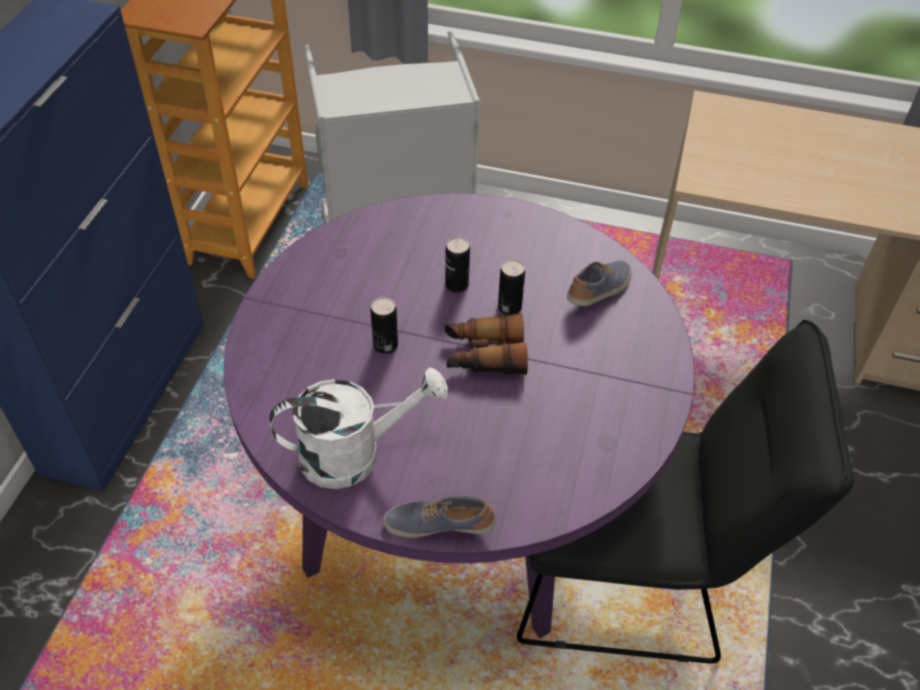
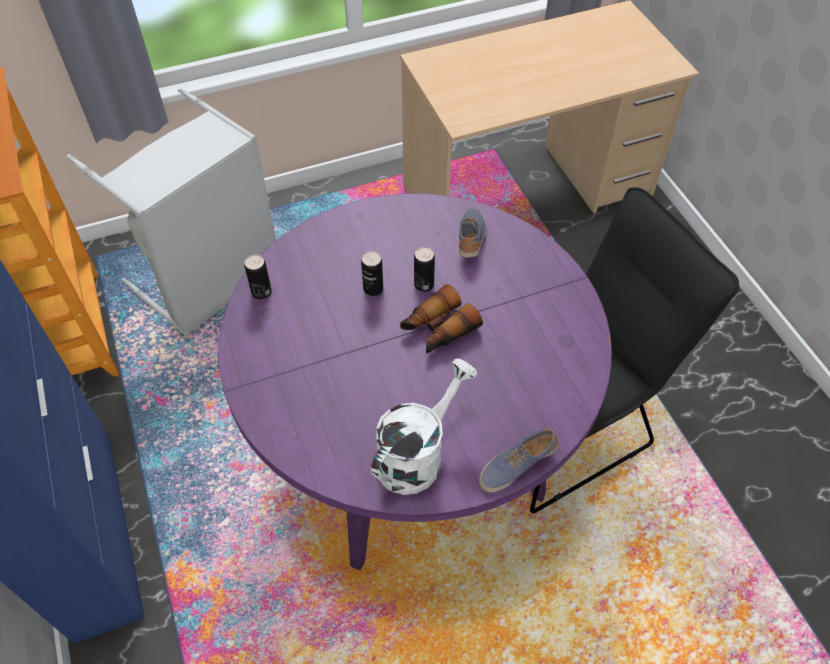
camera: 35 degrees left, 5 degrees up
can [371,297,398,354] -> can moved to [245,255,272,299]

